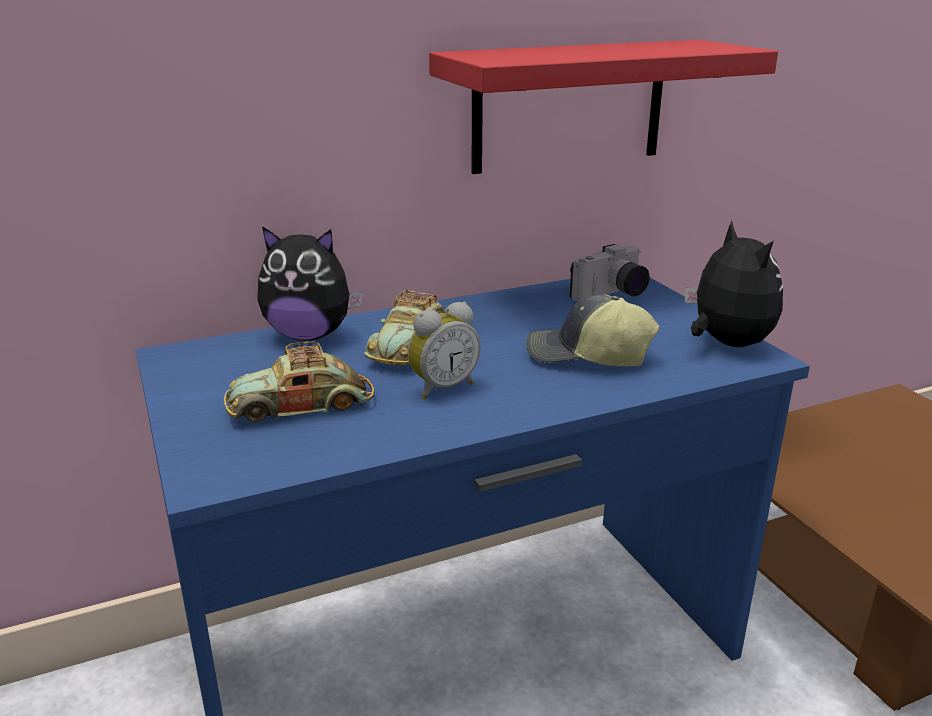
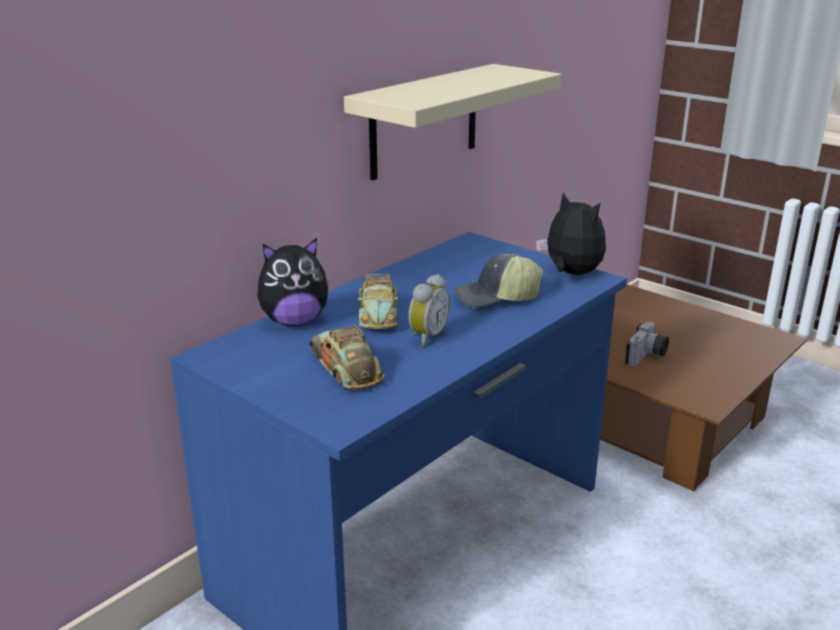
camera: 25 degrees left, 0 degrees up
toy car [224,341,374,422] -> toy car turned 105 degrees clockwise [308,325,385,390]
red shelf [429,40,778,174] -> beige shelf [344,64,561,180]
camera [570,244,649,301] -> camera moved to [625,322,669,366]

